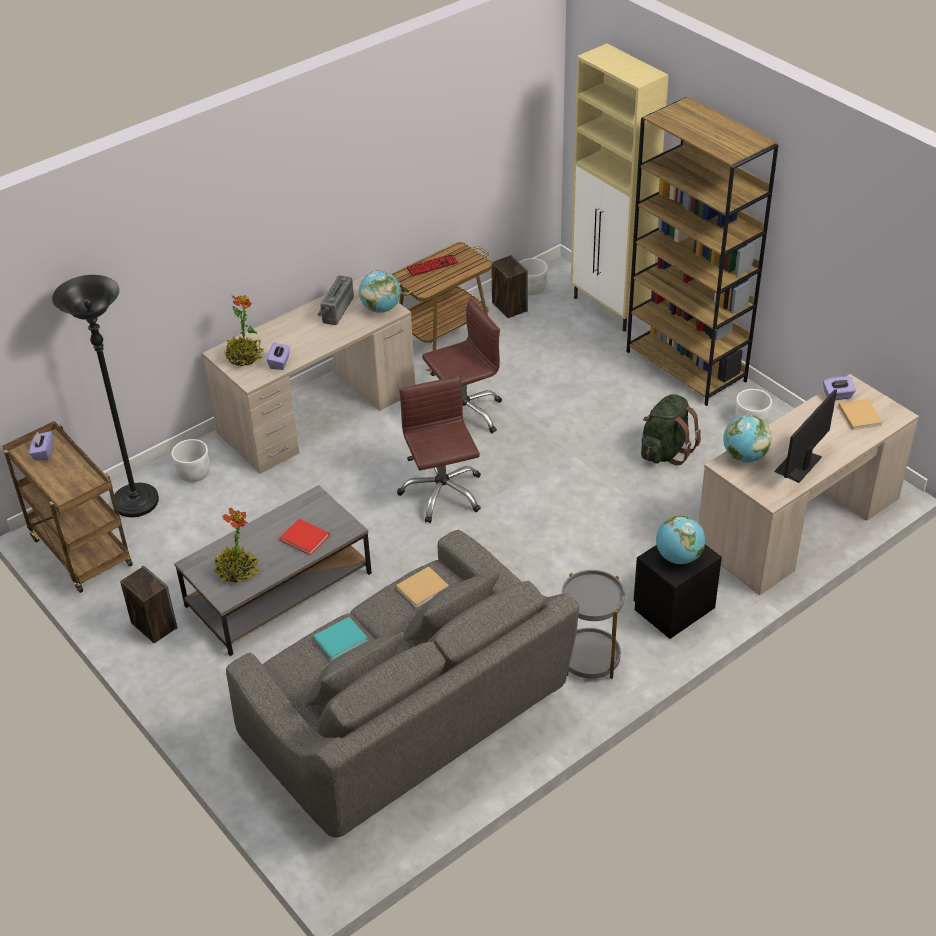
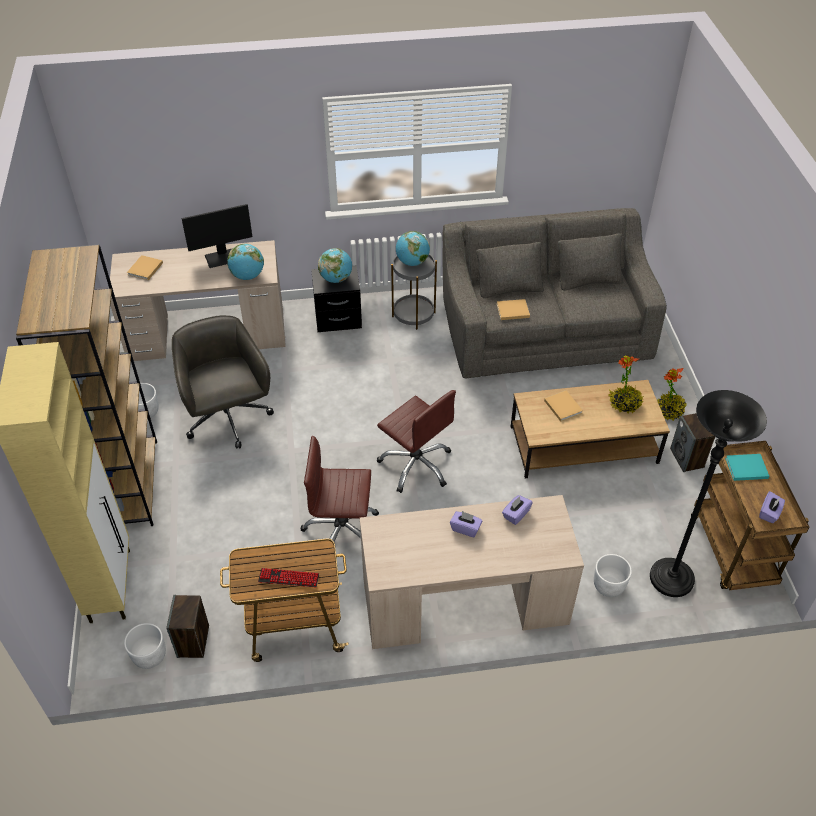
camera: 150 degrees left, 5 degrees up
grey coffee table [174,485,372,656] -> brown coffee table [511,380,670,478]
potted plant [224,295,264,366] -> potted plant moved to [657,368,687,421]
red book [280,519,330,555] -> beige book [544,390,583,422]
turquoise book [314,617,368,660] -> turquoise book moved to [725,454,769,481]
radio [317,276,354,325] -> none
globe [359,270,401,313] -> globe moved to [396,231,430,266]
brown office chair [397,376,481,523] -> brown office chair turned 60 degrees counterclockwise [377,390,456,493]
green backpack [641,394,701,465] -> grey office chair [172,315,274,449]
purple tissue box [823,376,856,400] -> purple tissue box moved to [450,511,482,537]

